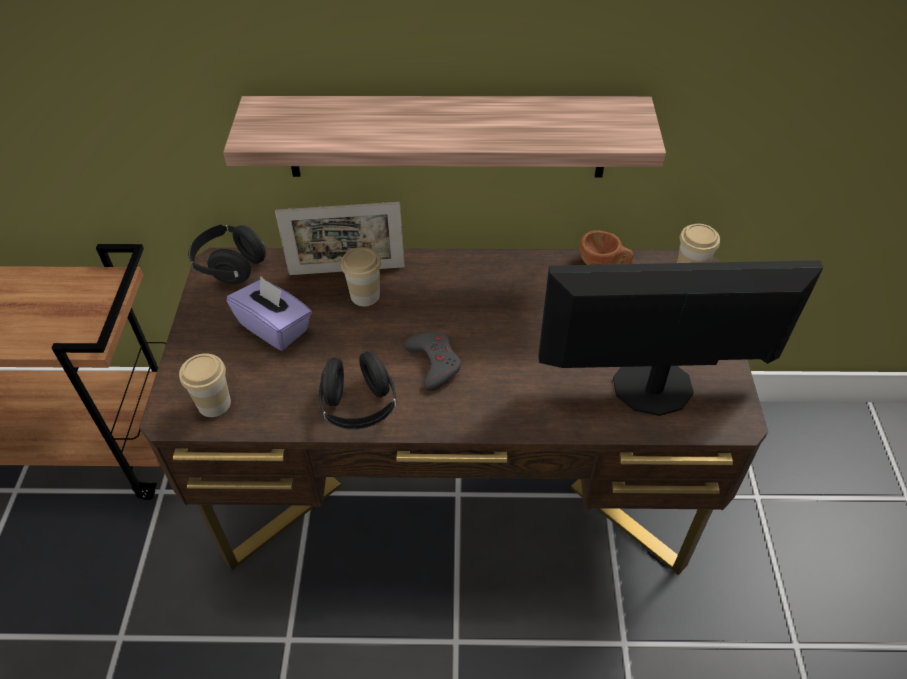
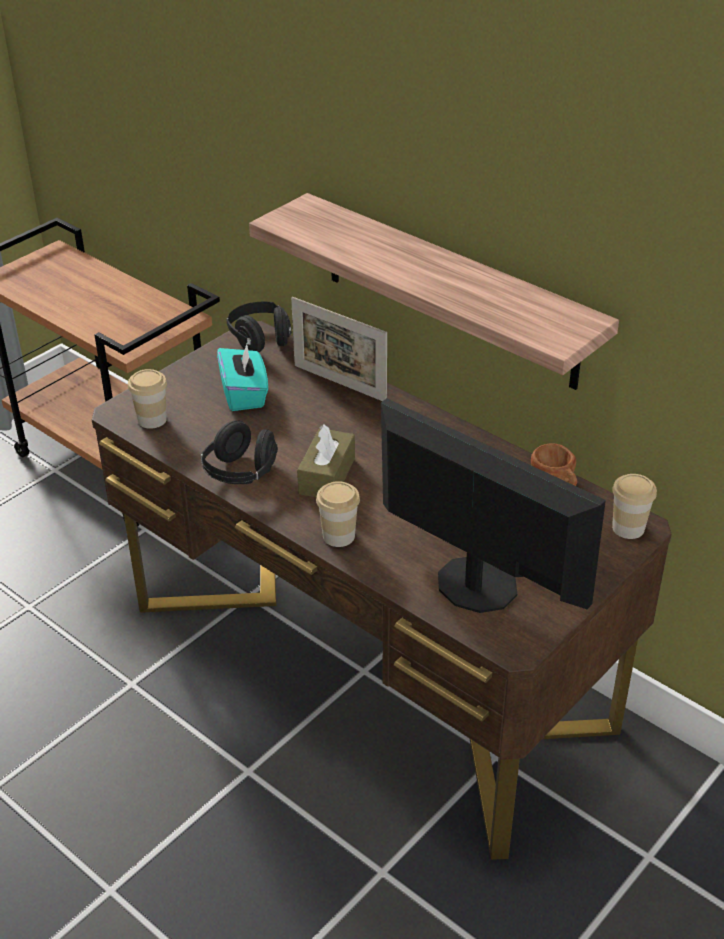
camera: 40 degrees right, 10 degrees down
purple tissue box [226,275,312,351] -> turquoise tissue box [217,341,268,411]
cup [341,247,381,306] -> cup moved to [316,481,360,547]
grey game controller [404,331,461,391] -> brown tissue box [297,424,355,497]

